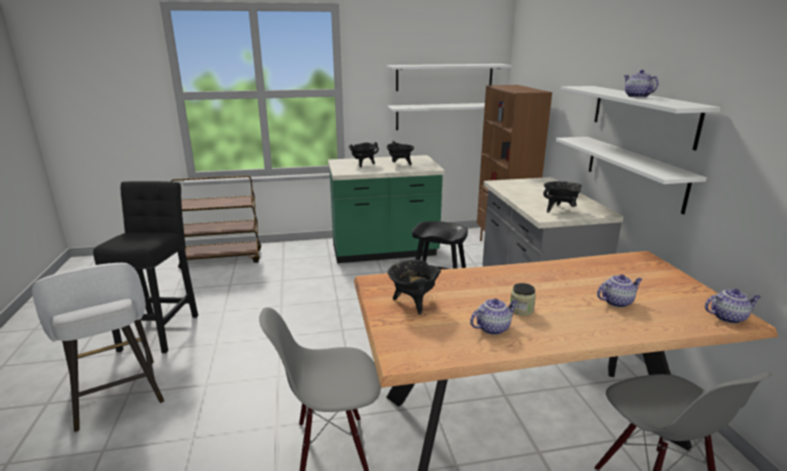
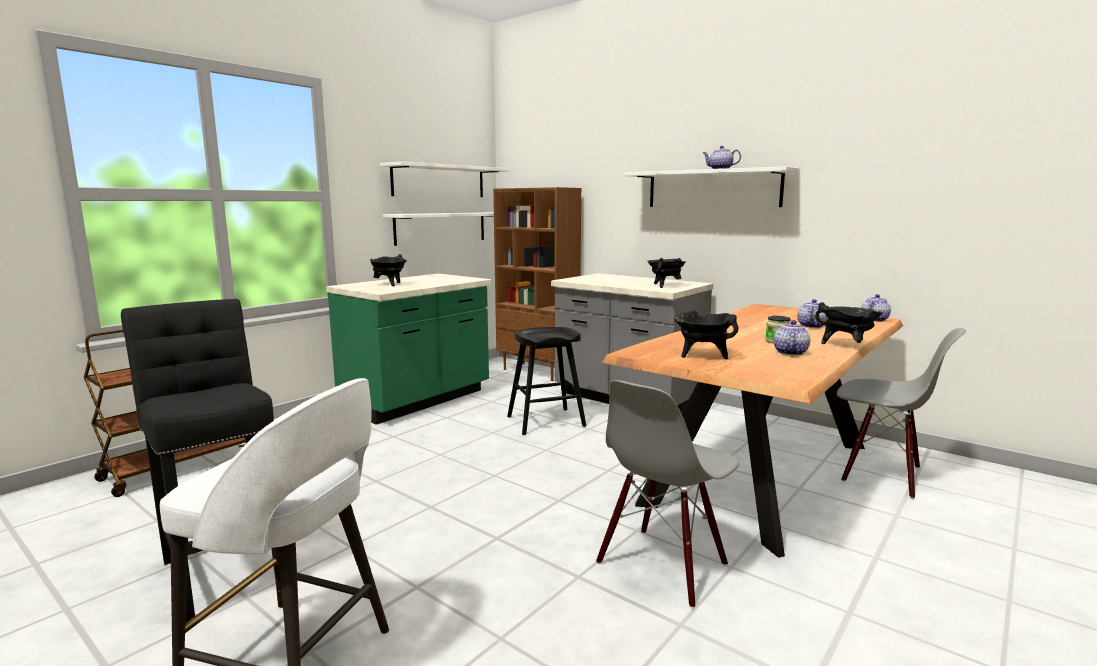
camera: 40 degrees left, 10 degrees down
black cooking pot [387,141,415,165] -> black cooking pot moved to [815,302,883,344]
white shelf [556,137,707,215] -> none

